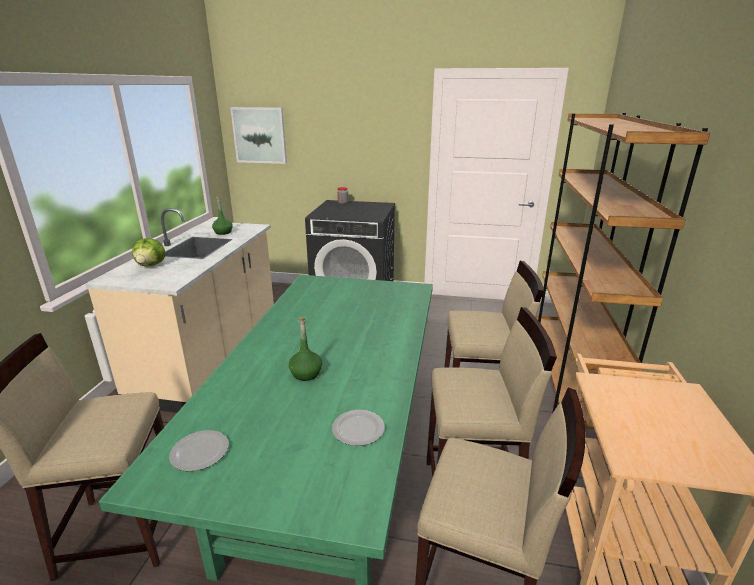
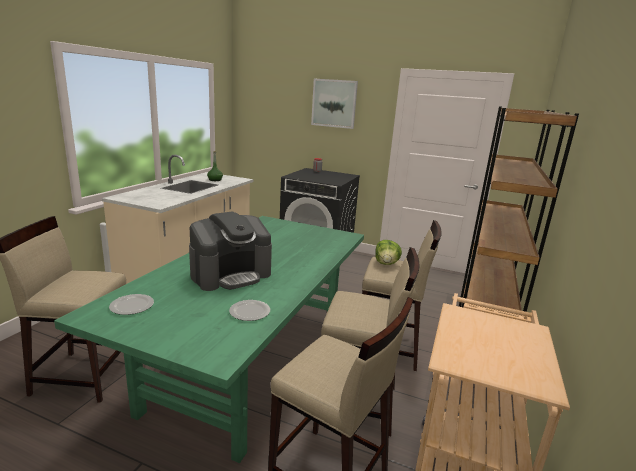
camera: 10 degrees right, 5 degrees down
lettuce [132,238,165,266] -> lettuce moved to [375,240,402,265]
picture [230,107,287,164] -> picture moved to [311,79,358,129]
green bottle [289,317,322,381] -> coffee machine [189,212,272,291]

